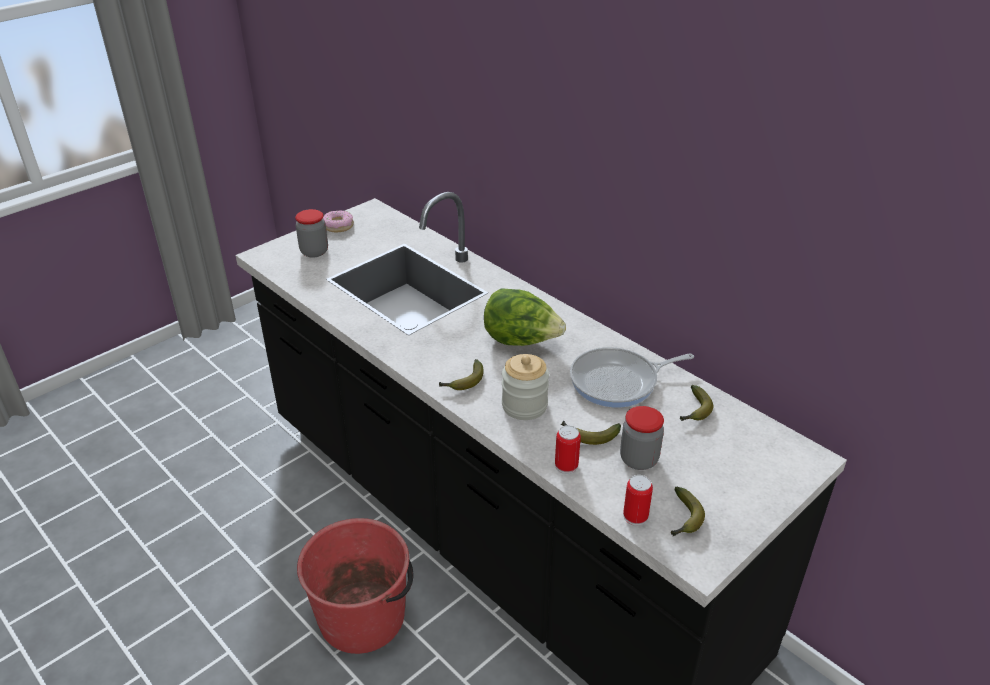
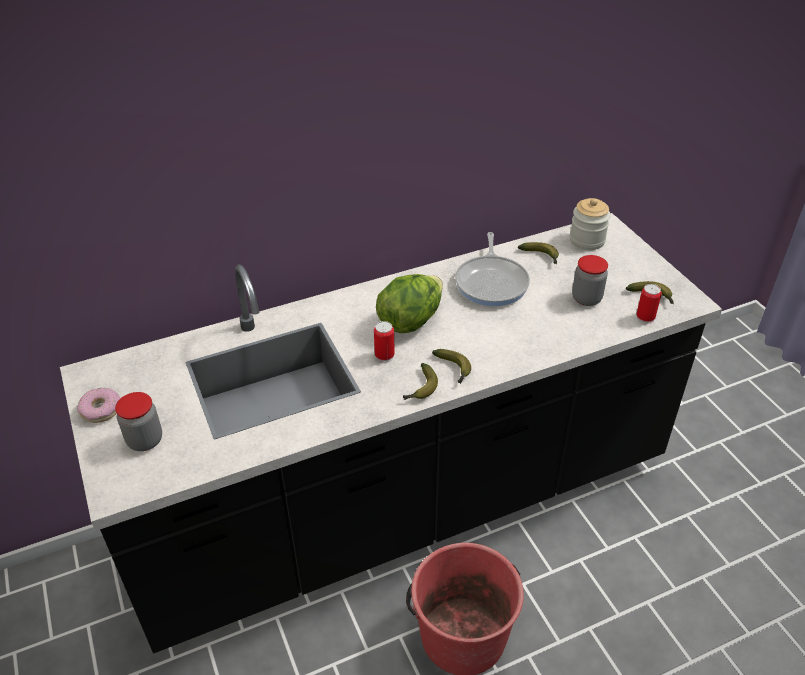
camera: 70 degrees left, 5 degrees up
jar [502,354,549,420] -> jar moved to [570,198,611,250]
can [555,425,581,474] -> can moved to [374,321,395,362]
banana [561,421,621,445] -> banana moved to [403,363,438,400]

